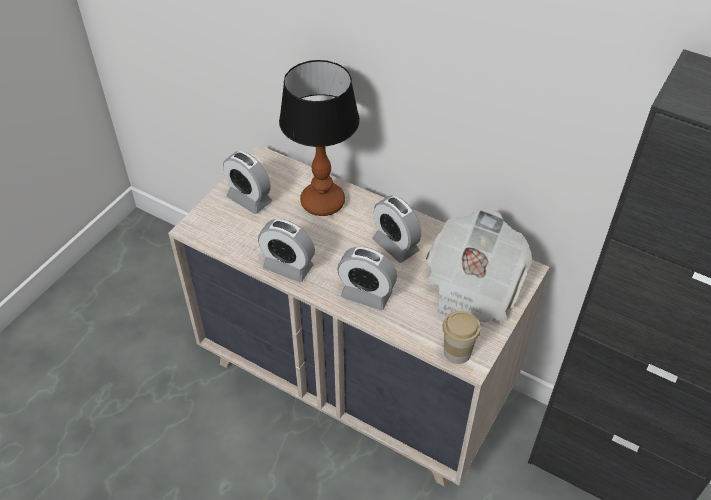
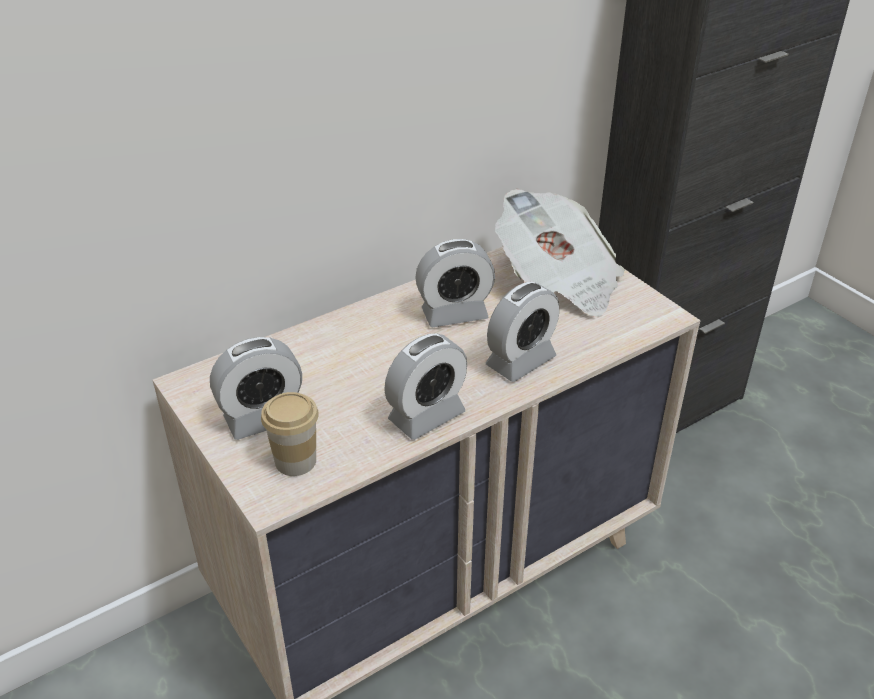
camera: 65 degrees left, 10 degrees down
table lamp [279,60,360,216] -> none
cup [442,311,481,364] -> cup moved to [261,392,319,476]

